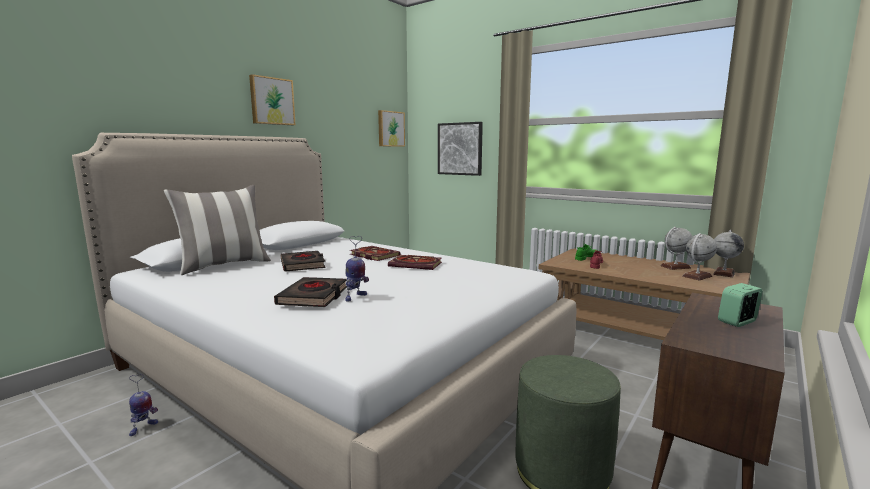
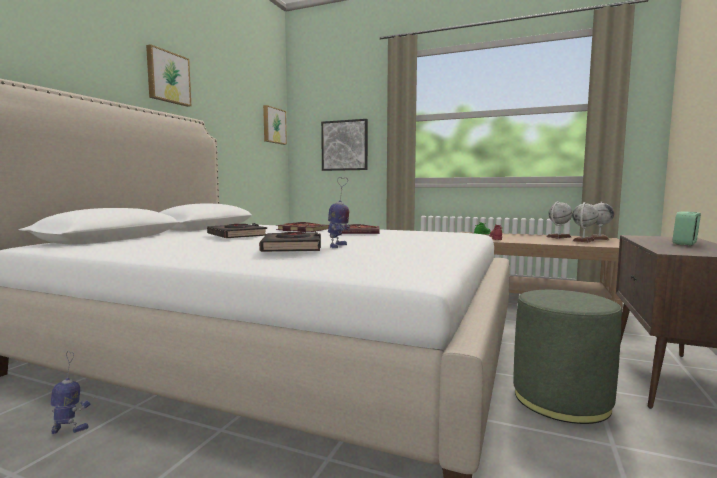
camera: 15 degrees left, 5 degrees down
toy robot [129,374,158,436] -> toy robot turned 105 degrees counterclockwise [50,351,90,434]
pillow [164,185,271,275] -> none

